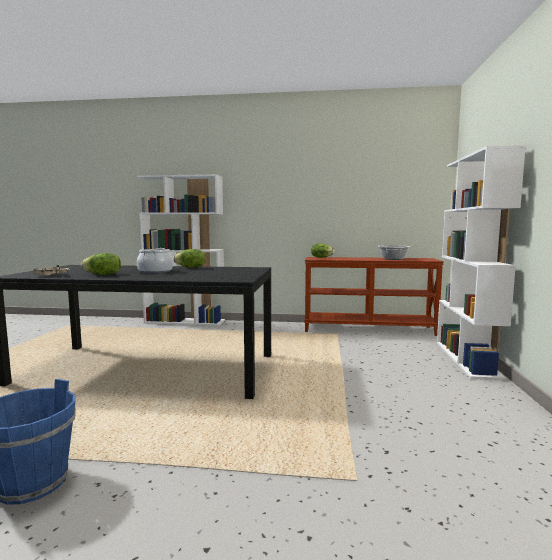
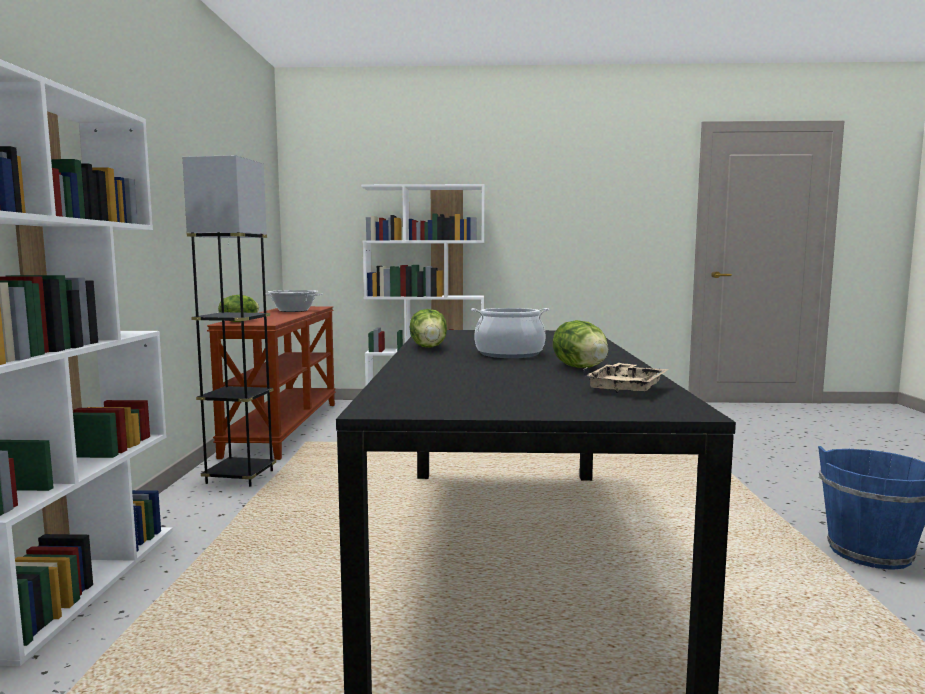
camera: 95 degrees left, 0 degrees up
none -> grey floor lamp [183,155,276,487]

